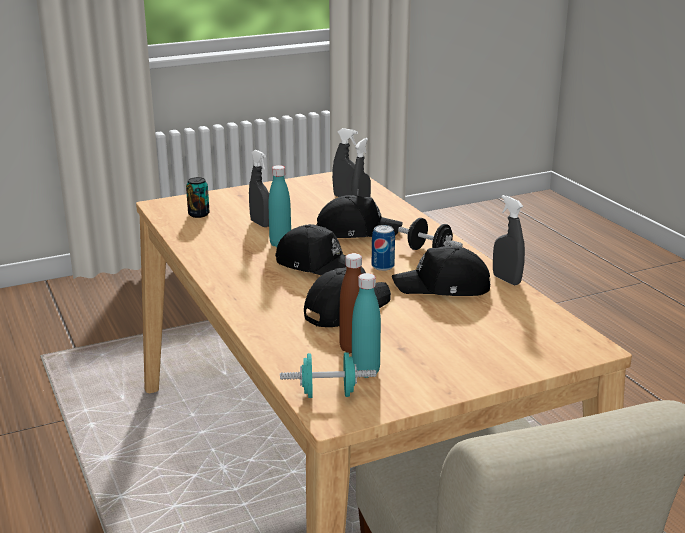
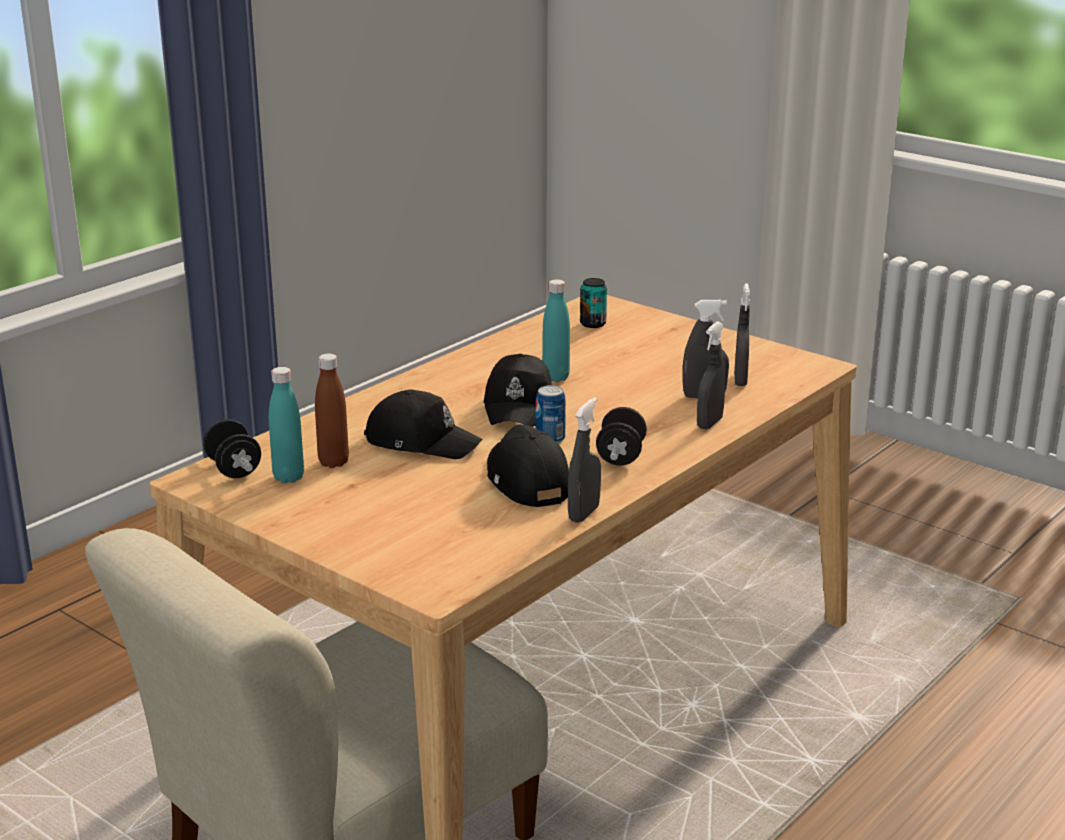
camera: 65 degrees right, 0 degrees up
grey spray bottle [249,150,269,227] -> grey spray bottle moved to [697,322,726,429]
turquoise dumbbell [280,352,377,398] -> black dumbbell [203,419,261,478]
black cap [317,195,403,238] -> none

